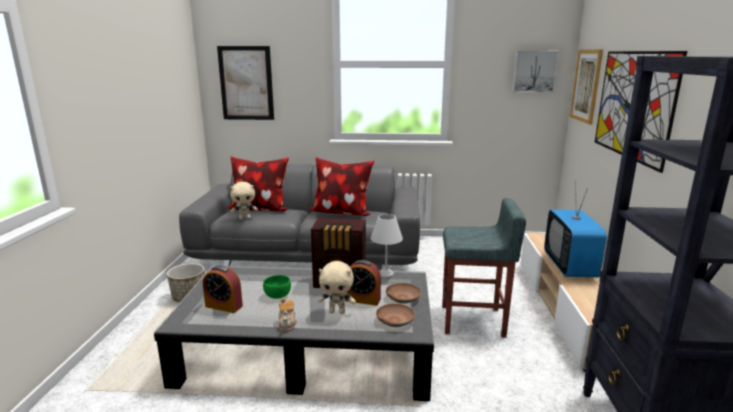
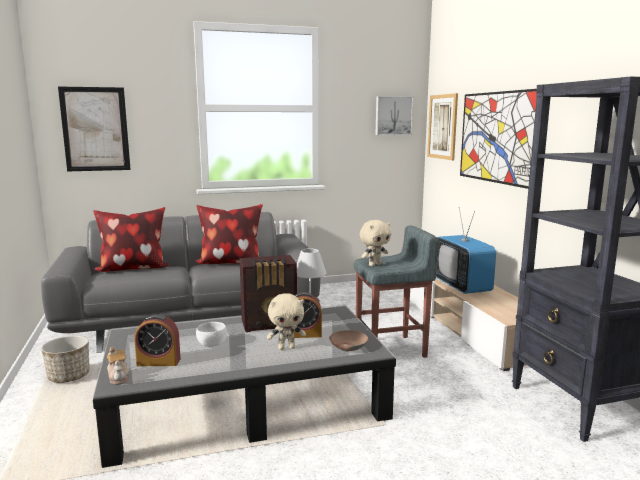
camera: 20 degrees left, 5 degrees down
beige plush toy [230,182,258,220] -> beige plush toy moved to [360,220,391,266]
green bowl [263,275,291,299] -> white bowl [196,322,227,347]
teapot [278,297,297,331] -> teapot moved to [107,347,130,385]
brown bowl [386,283,421,304] -> none

